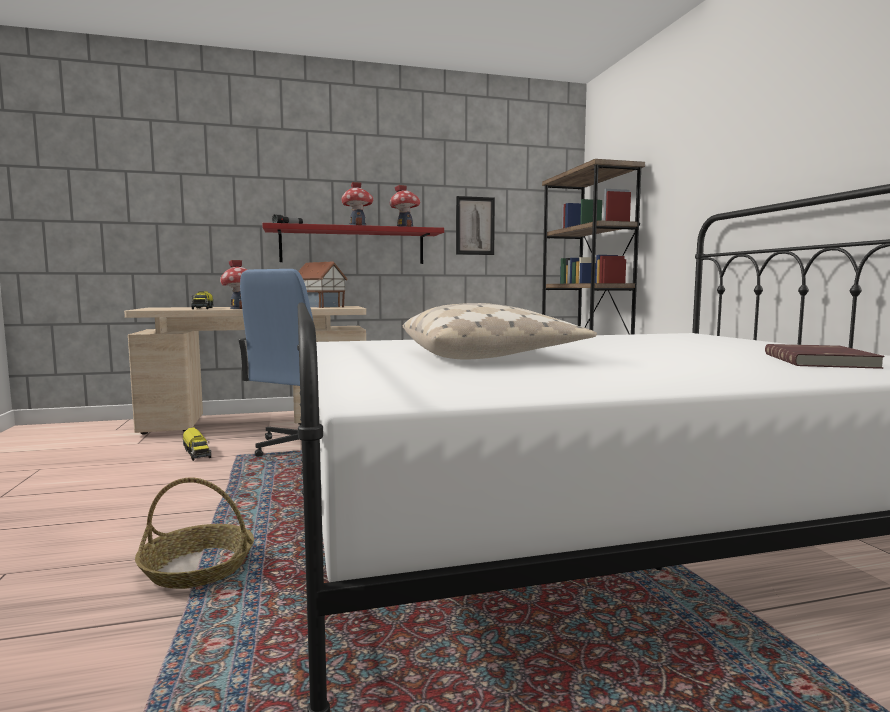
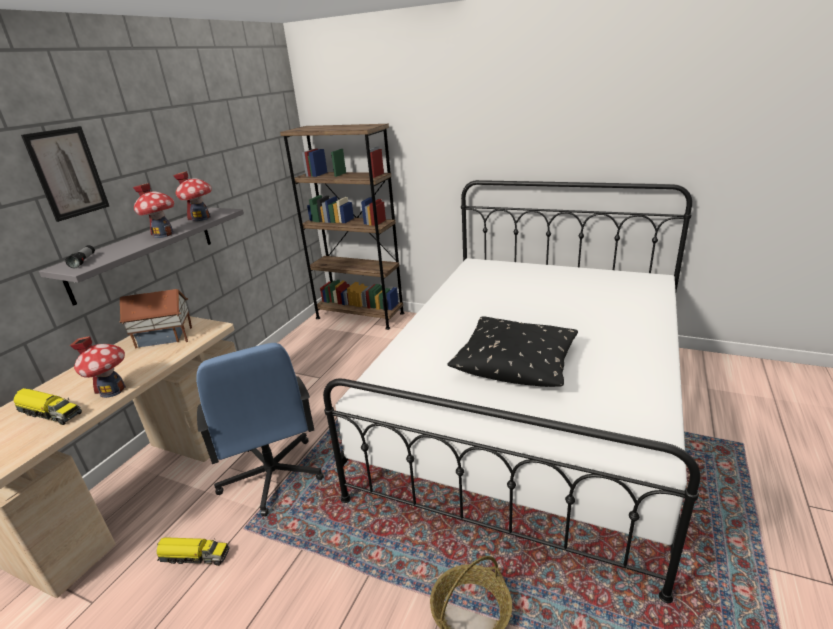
camera: 50 degrees left, 20 degrees up
red shelf [262,223,444,264] -> grey shelf [39,208,244,306]
beige pillow [403,303,597,359] -> black pillow [447,316,578,387]
picture [456,196,495,255] -> picture moved to [21,126,109,222]
red book [765,344,884,369] -> none

